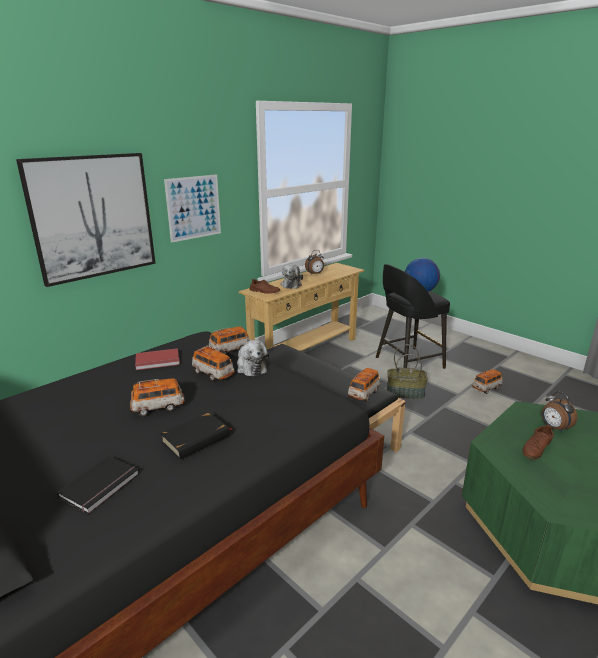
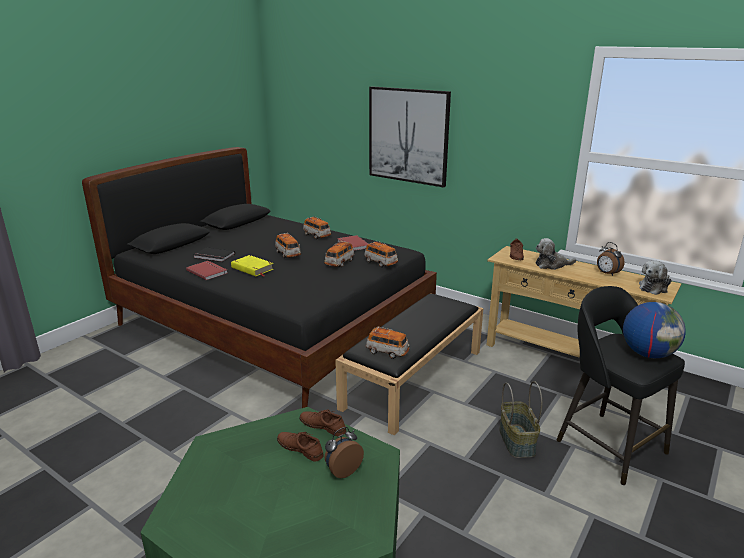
camera: 80 degrees right, 0 degrees up
black book [160,412,233,460] -> yellow book [231,255,273,277]
picture [164,174,221,243] -> none
plush toy [237,340,269,376] -> plush toy moved to [639,261,671,295]
toy car [472,369,503,394] -> toy car moved to [303,216,331,239]
none -> red book [186,261,227,280]
none -> brown shoe [300,409,346,436]

